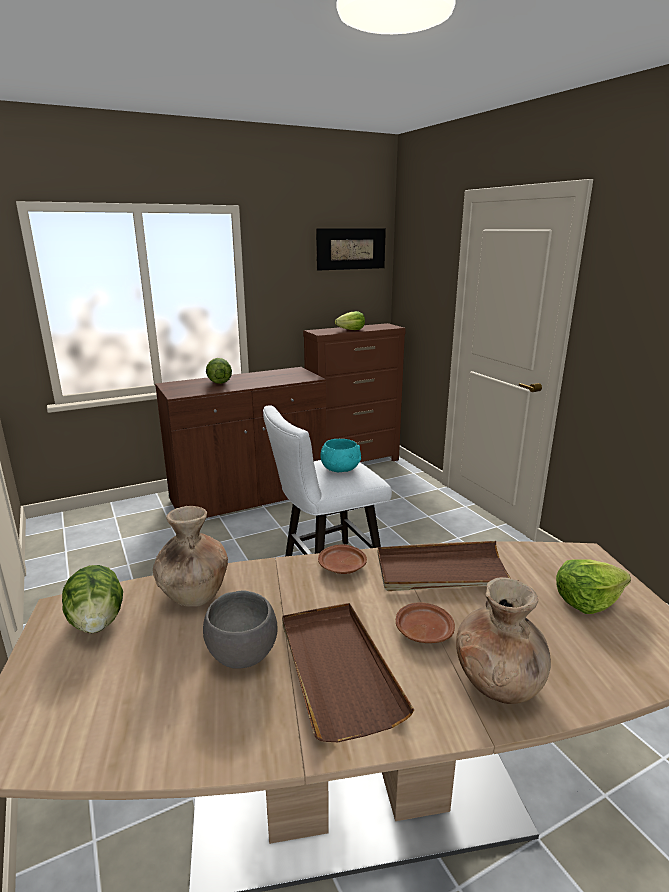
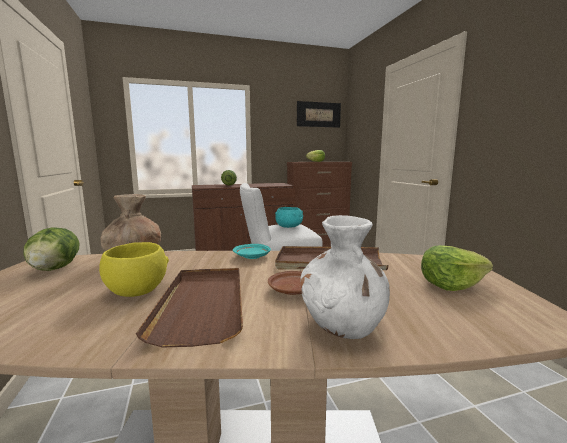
camera: 10 degrees right, 10 degrees down
grey bowl [203,590,278,669] -> yellow bowl [99,242,169,297]
brown plate [318,544,367,574] -> turquoise plate [233,244,271,259]
brown vase [456,577,551,704] -> white vase [301,215,390,339]

